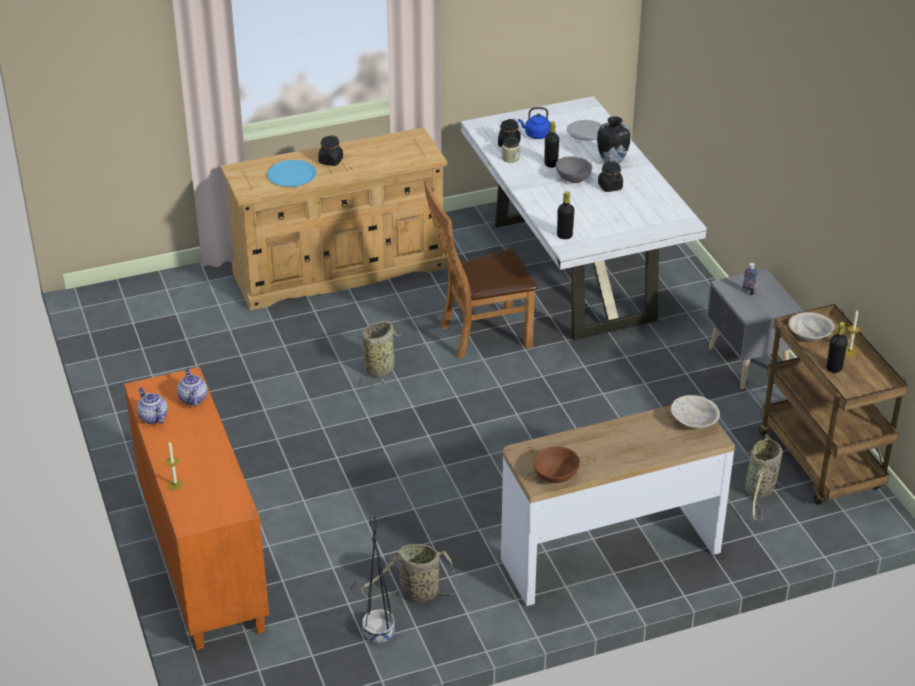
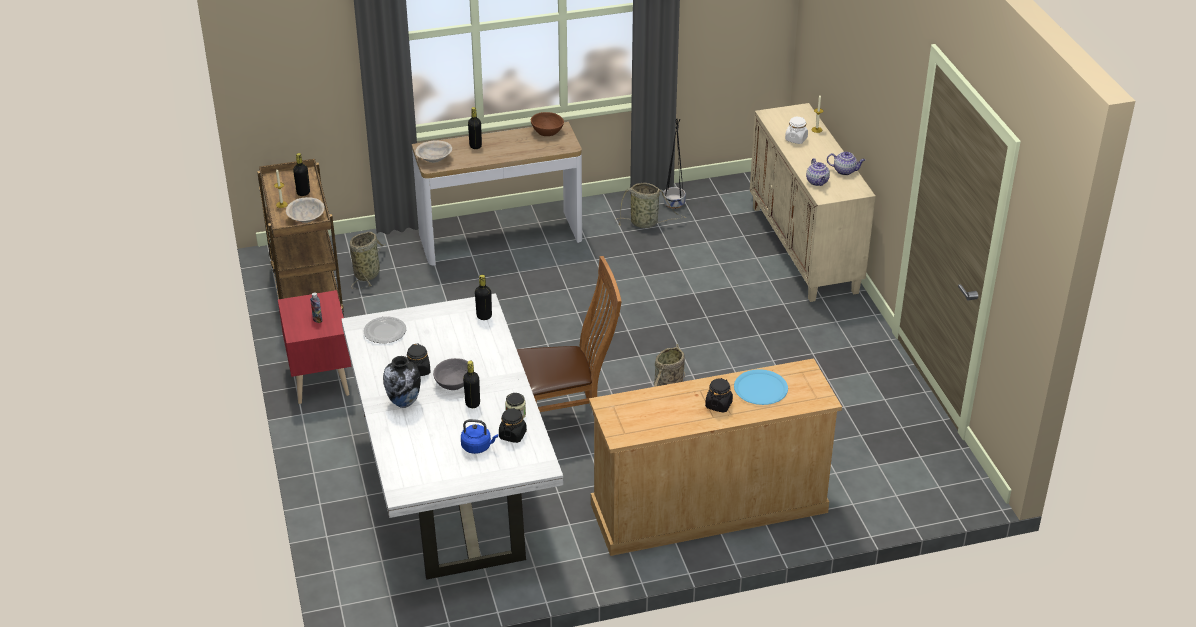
camera: 175 degrees left, 0 degrees up
orange cabinet [124,367,269,650] -> beige cabinet [750,103,876,302]
teapot [137,388,168,424] -> teapot turned 45 degrees counterclockwise [827,152,865,175]
plate [567,120,602,141] -> plate moved to [363,317,406,343]
grey nightstand [706,269,803,389] -> red nightstand [278,290,352,404]
none -> black bottle [468,107,482,149]
none -> white jar [785,117,808,144]

